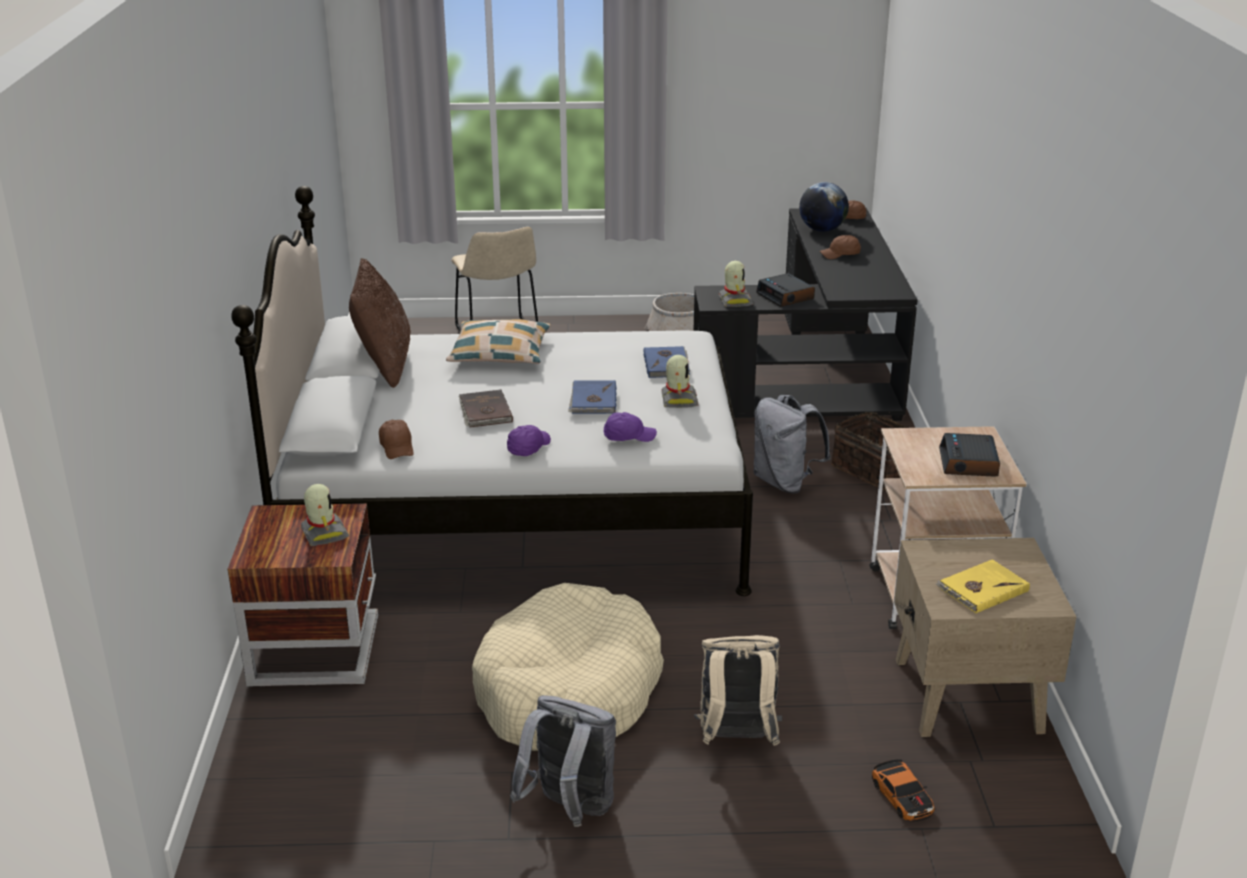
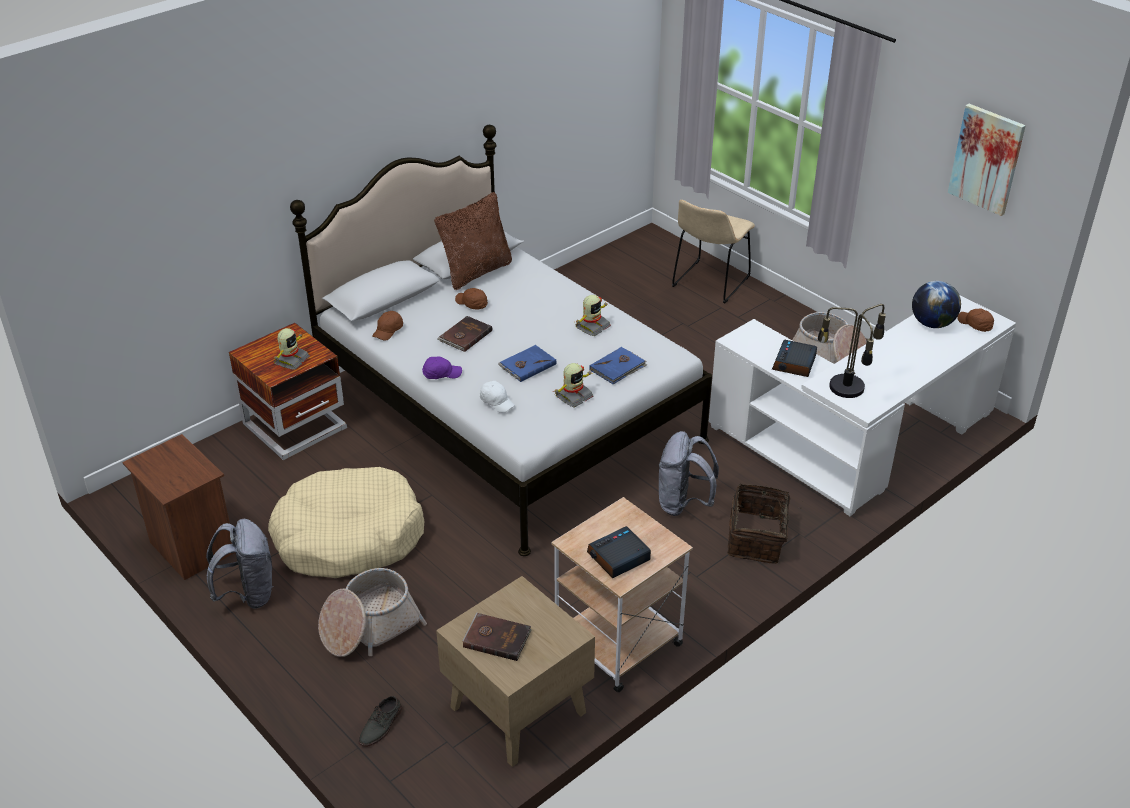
camera: 50 degrees right, 10 degrees up
pillow [446,319,551,364] -> none
purple cap [603,412,657,442] -> white cap [480,381,515,413]
black desk [693,208,918,421] -> white desk [709,295,1016,516]
beige backpack [694,635,782,746] -> basket [318,568,427,657]
toy robot [719,261,754,307] -> toy robot moved to [575,295,611,336]
brown cap [820,235,861,259] -> brown cap moved to [455,288,488,310]
toy car [872,759,935,822] -> grey shoe [358,696,402,747]
yellow book [936,559,1030,613] -> brown book [463,613,532,661]
none -> brown nightstand [122,434,236,580]
none -> table lamp [818,304,886,398]
none -> picture [948,104,1026,216]

